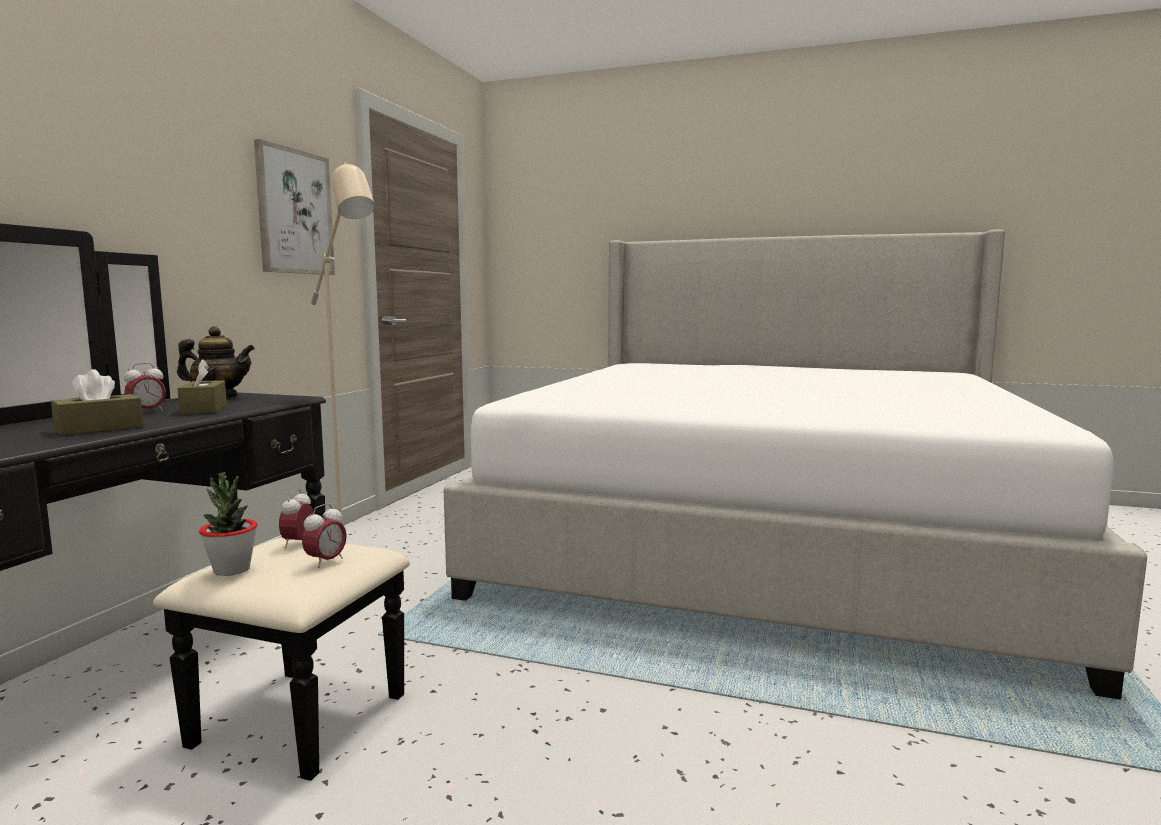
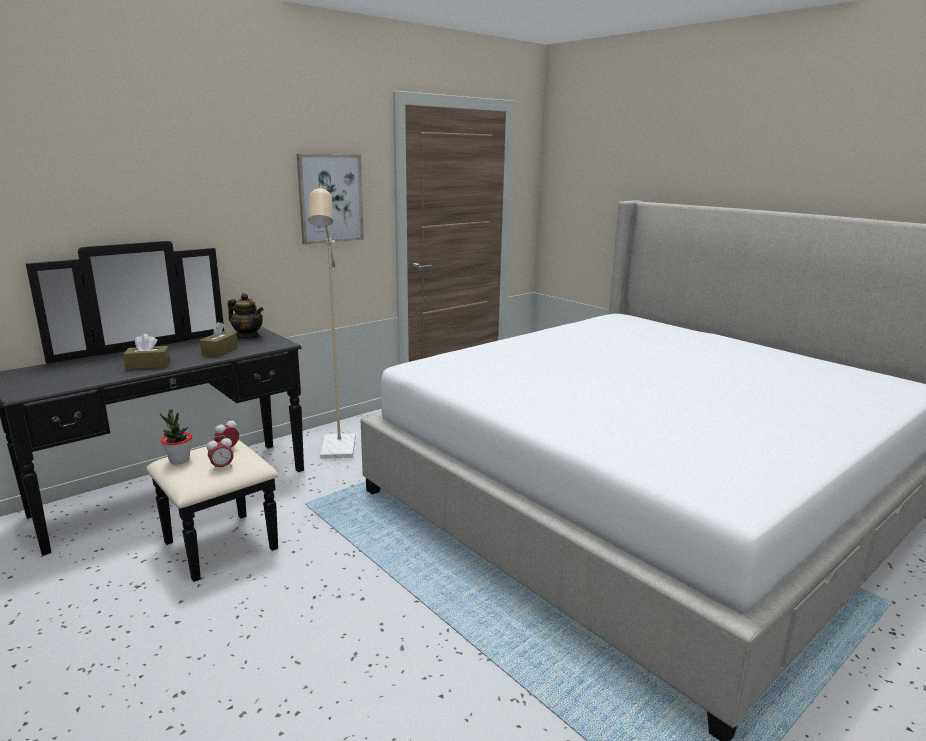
camera: 30 degrees right, 10 degrees up
alarm clock [124,363,166,411] -> none

